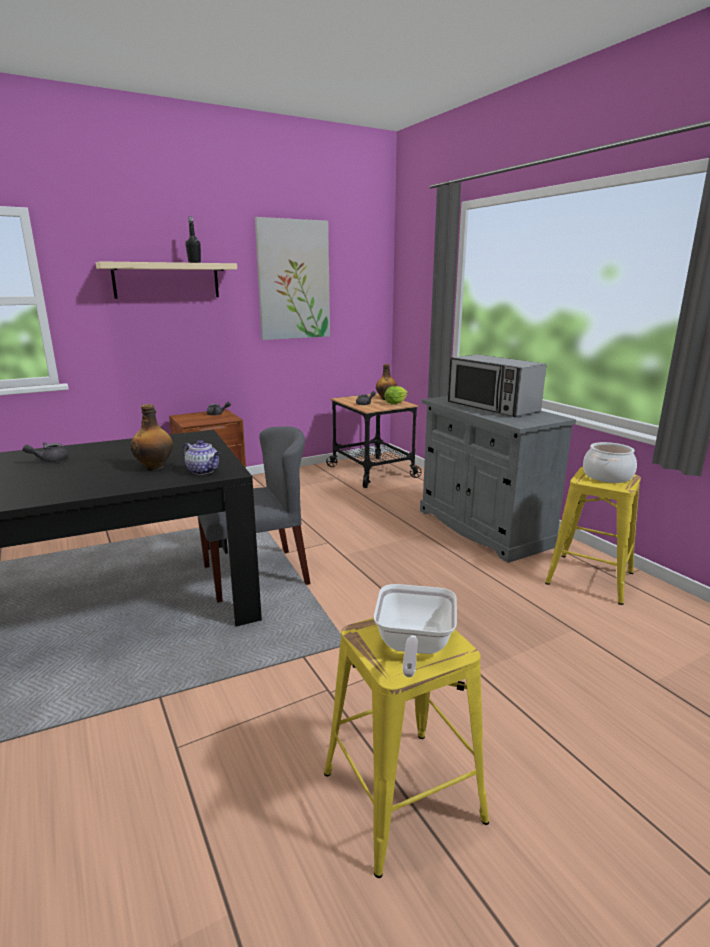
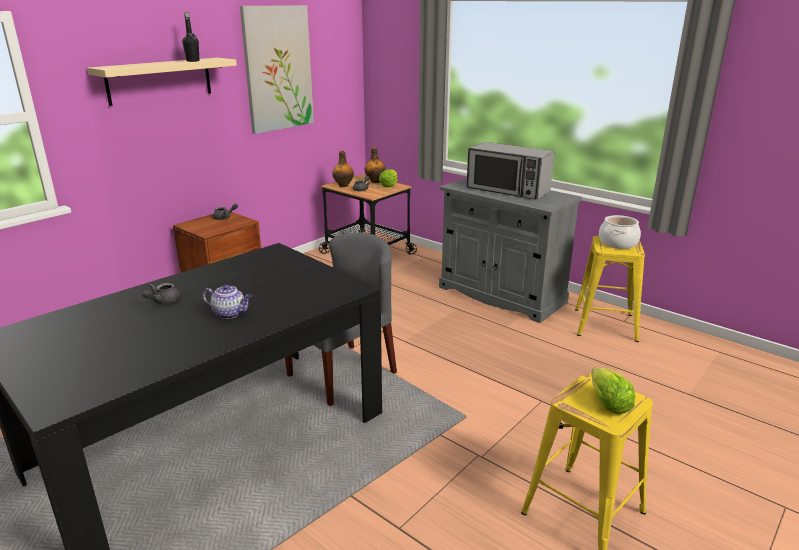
camera: 20 degrees left, 5 degrees up
bottle [131,404,173,470] -> bottle moved to [332,151,354,187]
teapot [183,440,220,475] -> teapot moved to [202,285,252,319]
frying pan [374,584,457,678] -> lettuce [591,367,635,414]

